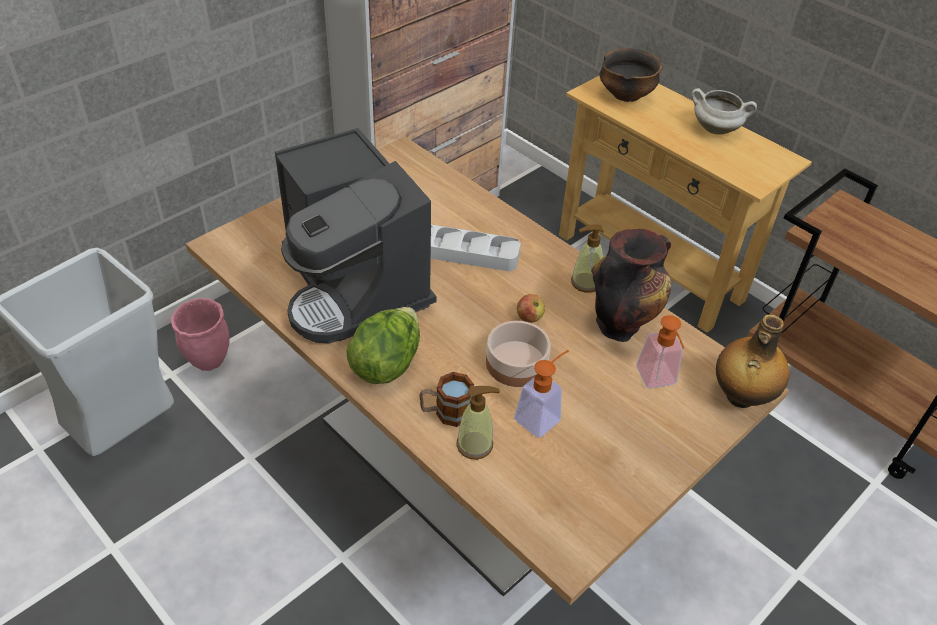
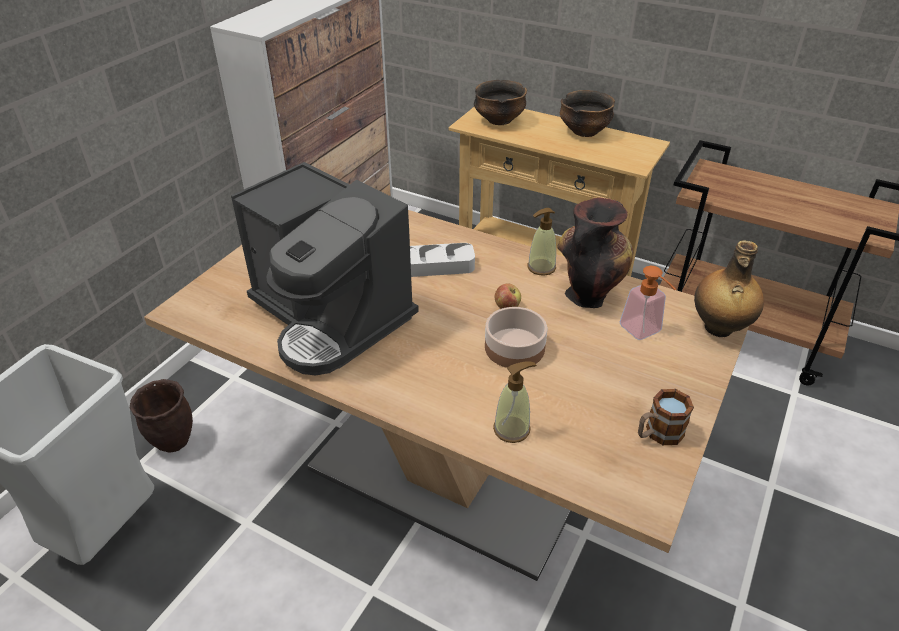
camera: 15 degrees left, 5 degrees down
pink planter [171,298,230,371] -> brown planter [130,379,193,453]
lettuce [346,307,420,384] -> none
mug [419,372,474,427] -> mug moved to [638,389,694,445]
soap dispenser [514,350,569,438] -> none
white cooking pot [691,88,757,135] -> bowl [560,90,615,137]

